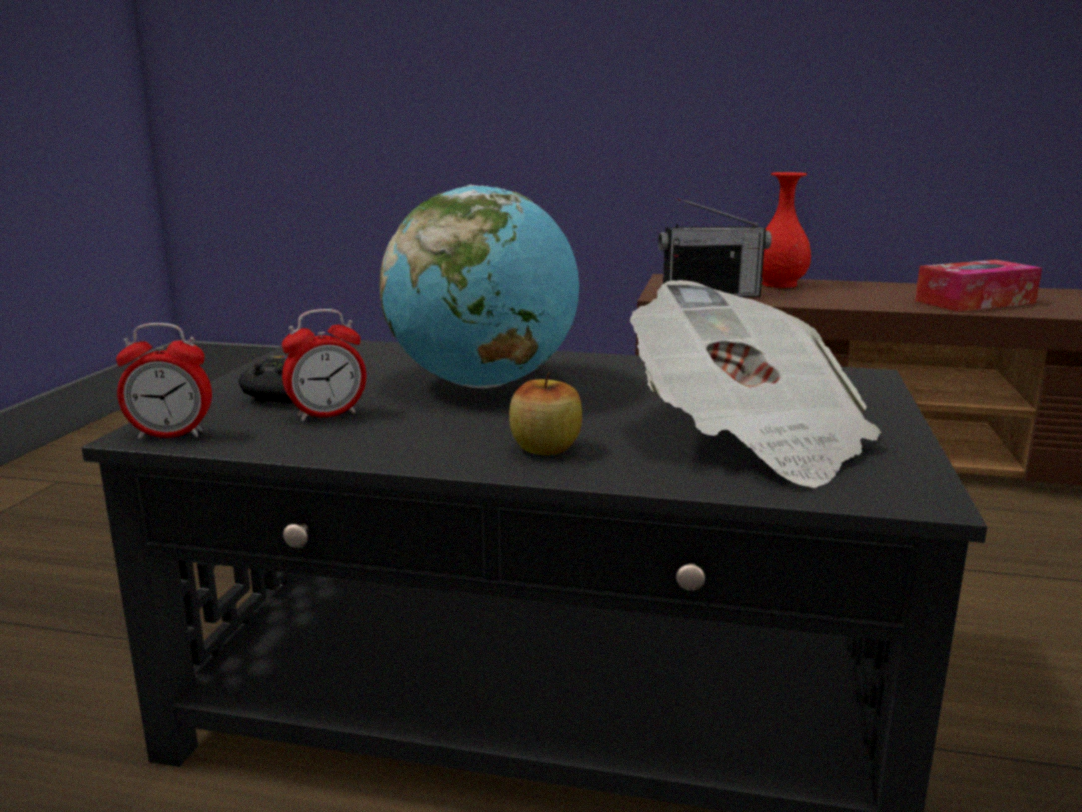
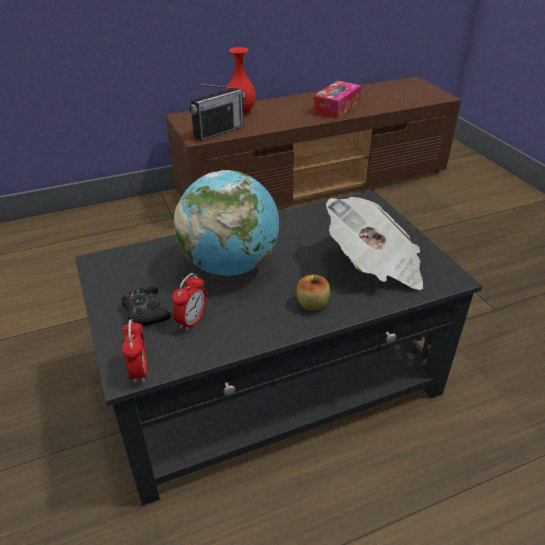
camera: 35 degrees left, 20 degrees up
alarm clock [116,323,212,439] -> alarm clock turned 60 degrees counterclockwise [122,319,147,384]

